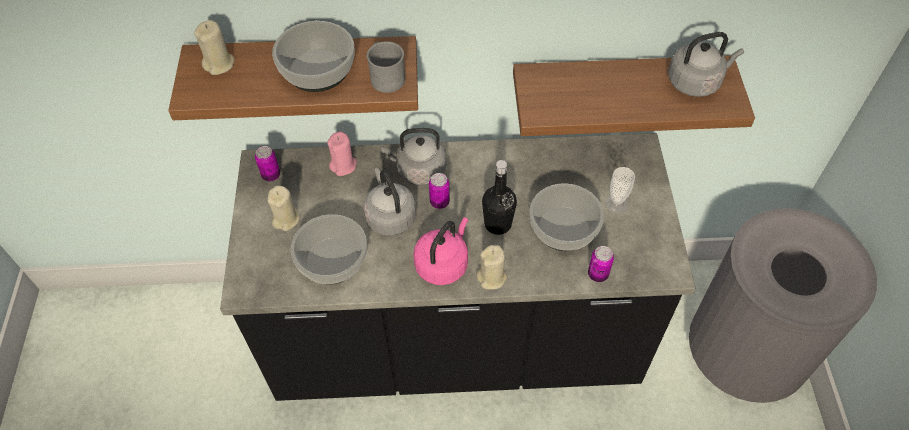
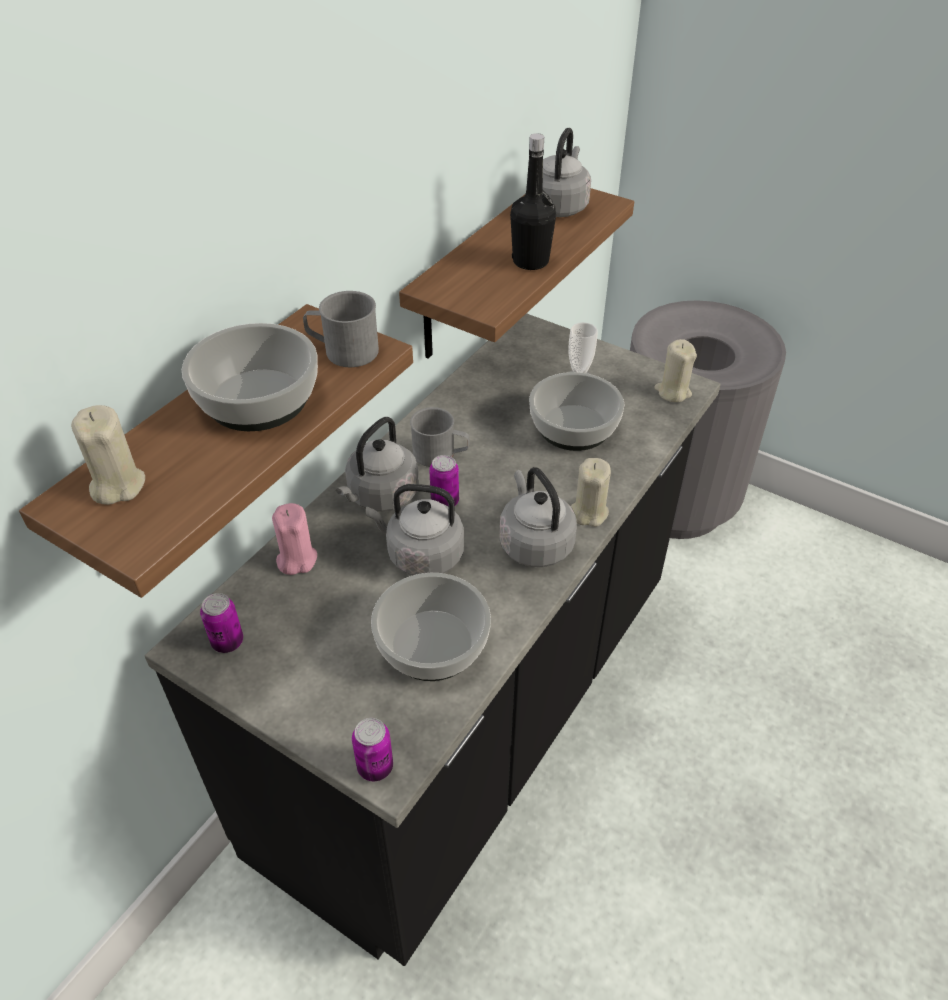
camera: 55 degrees left, 10 degrees down
beige candle [268,186,300,231] -> beige candle moved to [654,339,697,402]
pink kettle [414,218,468,285] -> grey kettle [499,467,577,567]
black bottle [482,160,517,235] -> black bottle moved to [510,133,556,270]
can [588,246,614,282] -> can moved to [352,718,393,781]
none -> grey mug [410,407,470,467]

